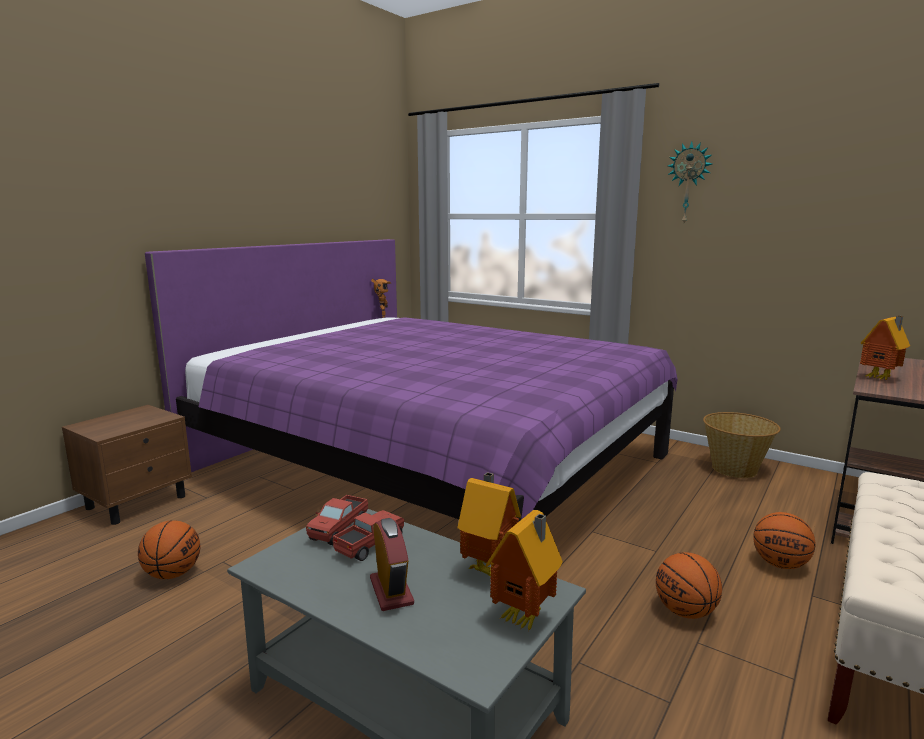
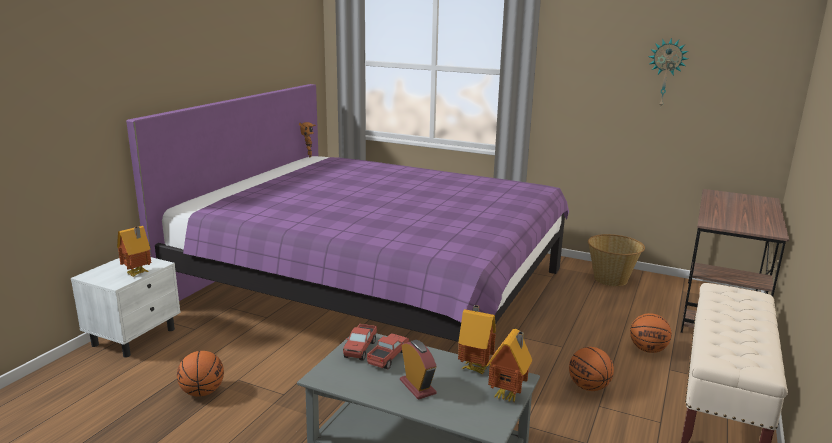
camera: 10 degrees left, 5 degrees up
brown nightstand [62,405,192,525] -> white nightstand [71,257,181,358]
wall clock [668,142,712,224] -> wall clock moved to [649,38,688,106]
toy house [860,316,910,380] -> toy house moved to [117,226,151,277]

